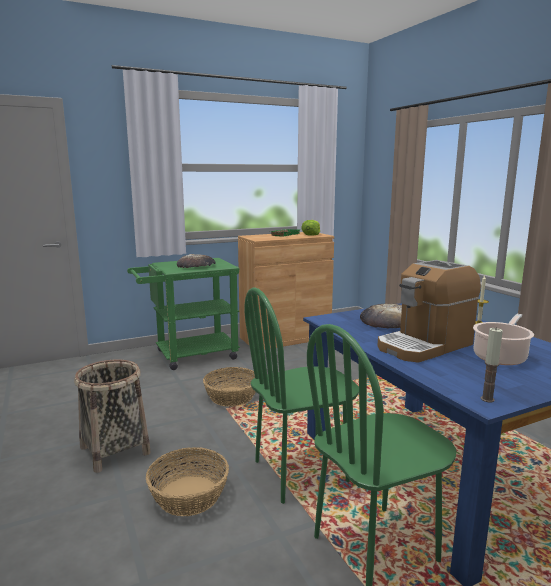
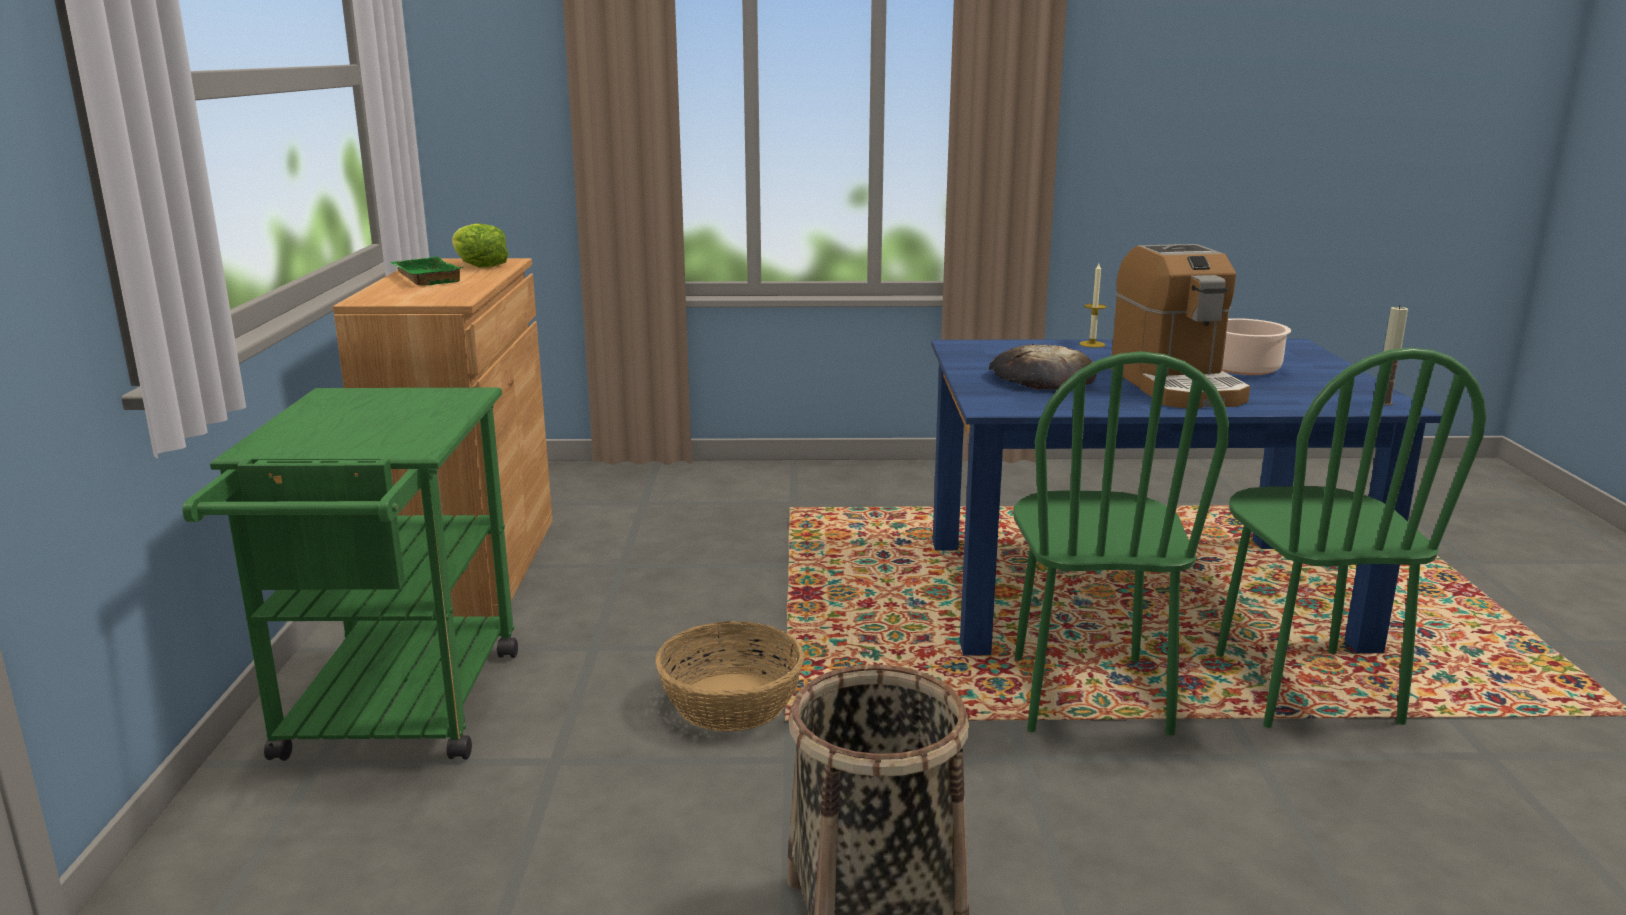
camera: 65 degrees left, 5 degrees up
basket [146,447,229,516] -> none
bread [177,254,216,268] -> none

